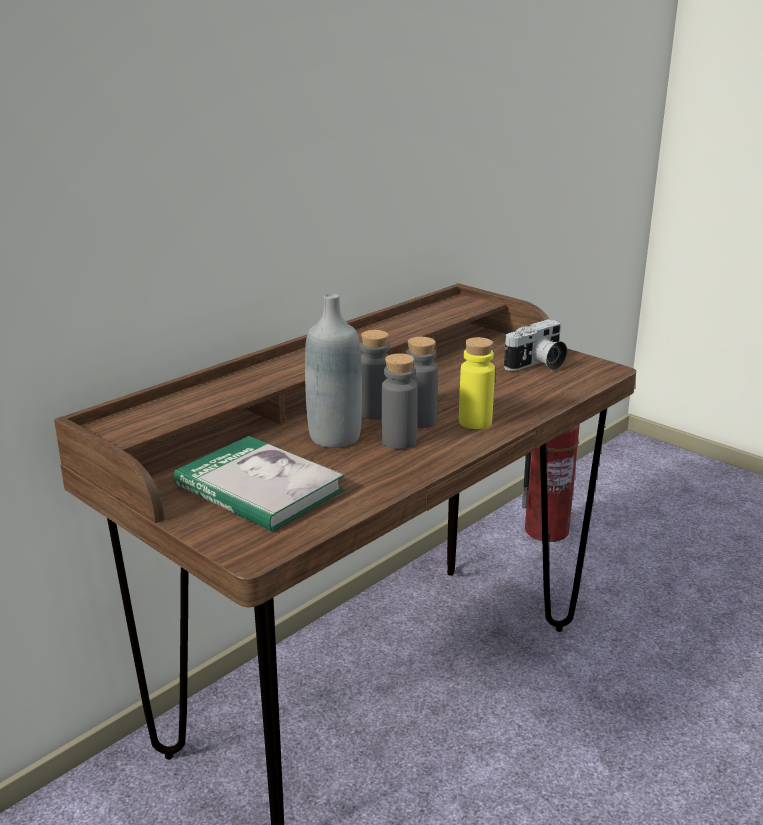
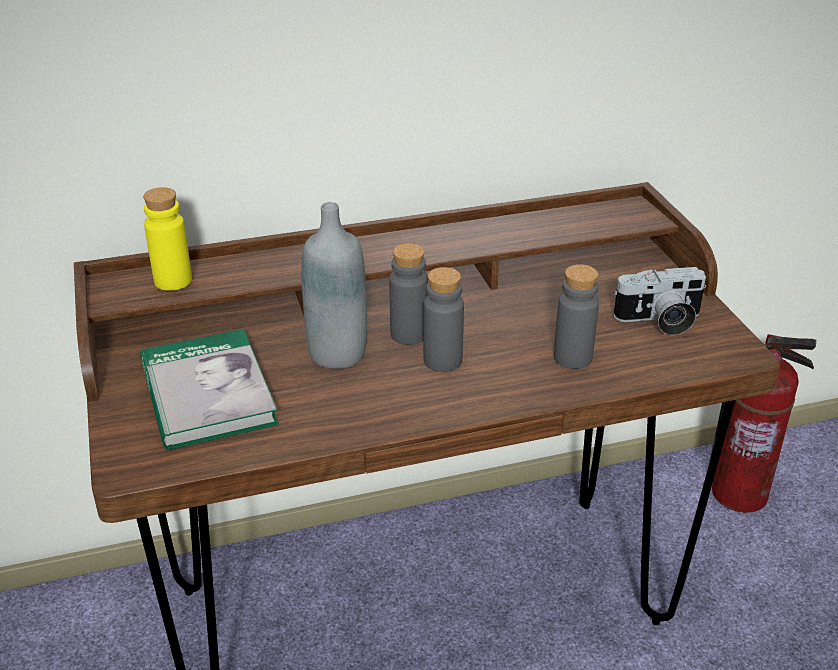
camera: 30 degrees right, 10 degrees up
grey bottle [382,353,417,449] -> grey bottle moved to [554,264,599,369]
yellow bottle [459,337,495,429] -> yellow bottle moved to [143,187,192,291]

